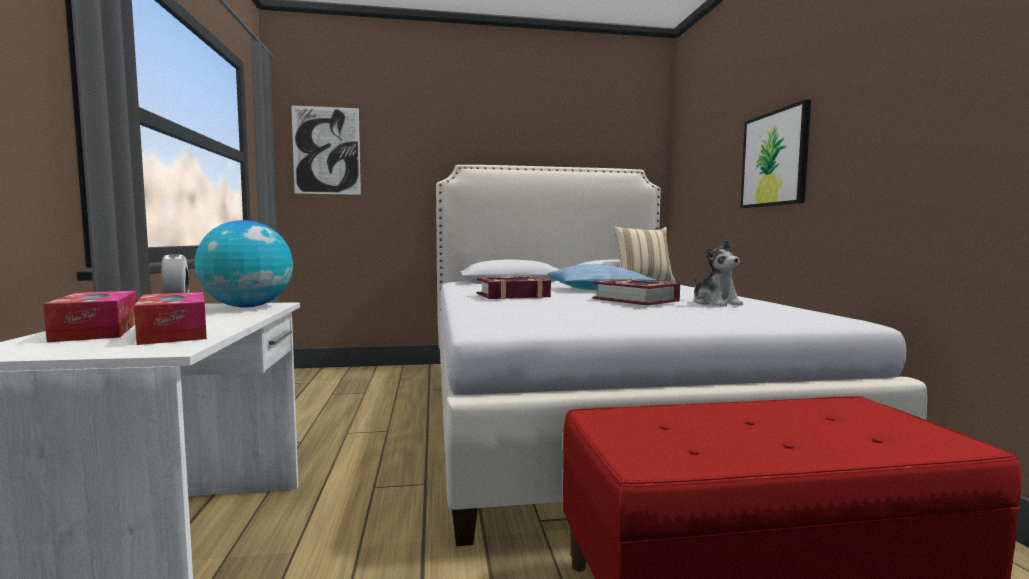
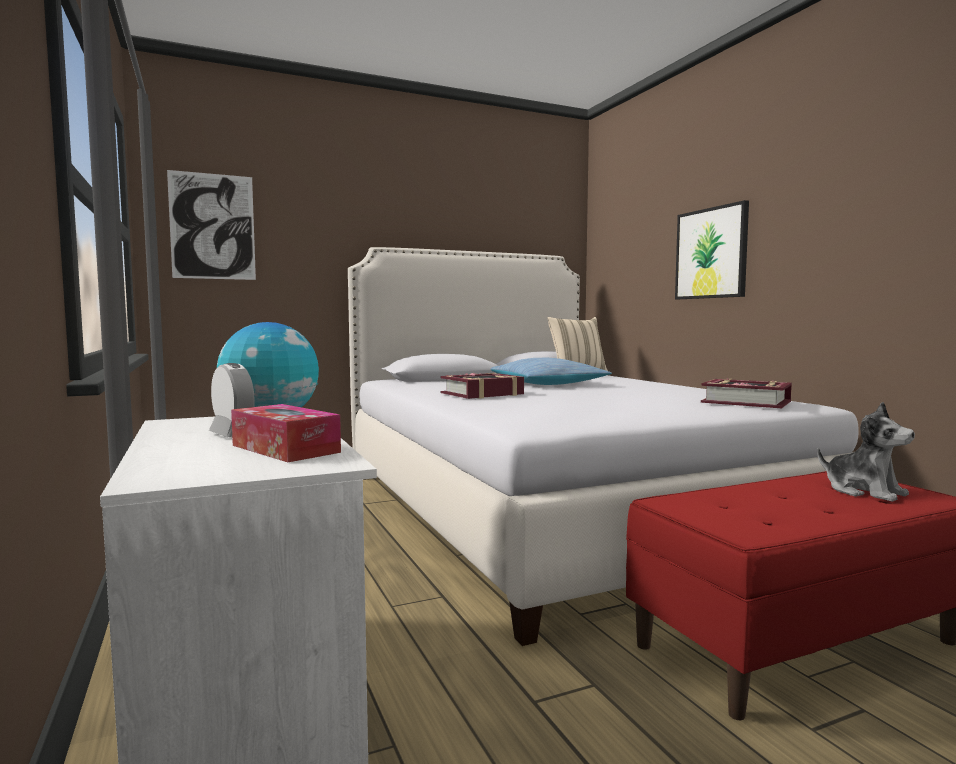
camera: 15 degrees left, 0 degrees up
tissue box [43,291,137,342] -> none
book [593,279,680,306] -> book moved to [701,378,792,408]
plush toy [693,240,743,307] -> plush toy moved to [817,402,915,502]

